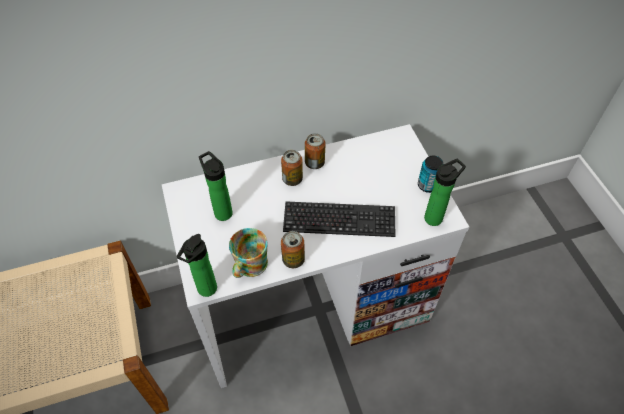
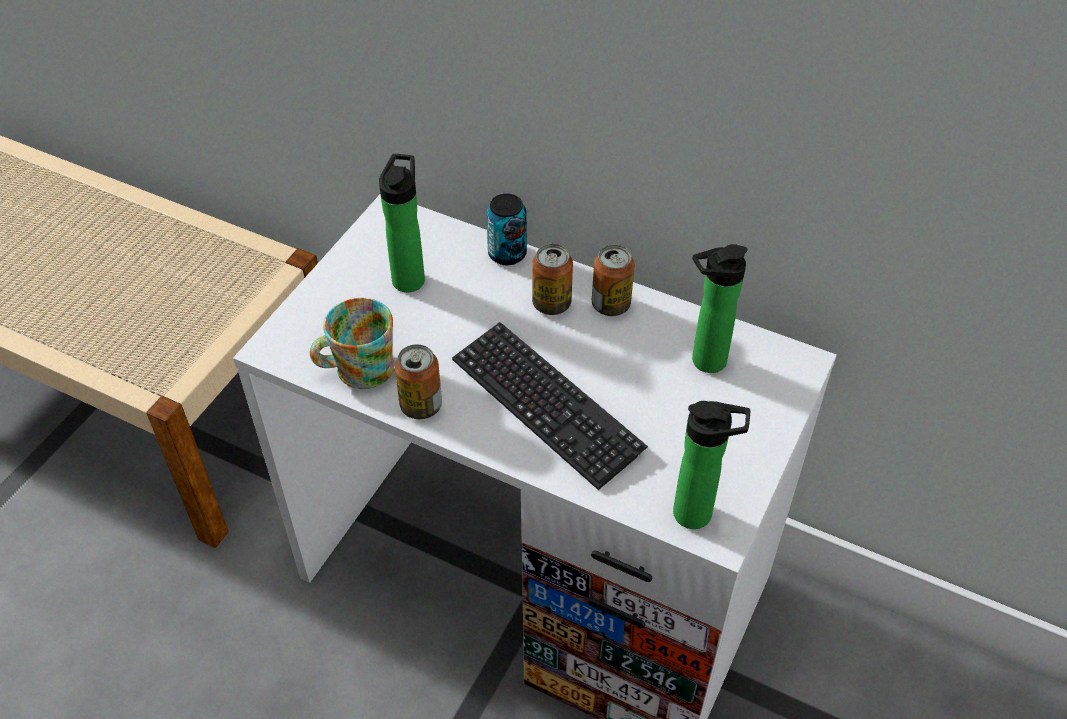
camera: 45 degrees right, 5 degrees down
bottle [177,234,217,297] -> bottle moved to [692,244,748,373]
can [418,156,443,193] -> can moved to [486,194,527,265]

